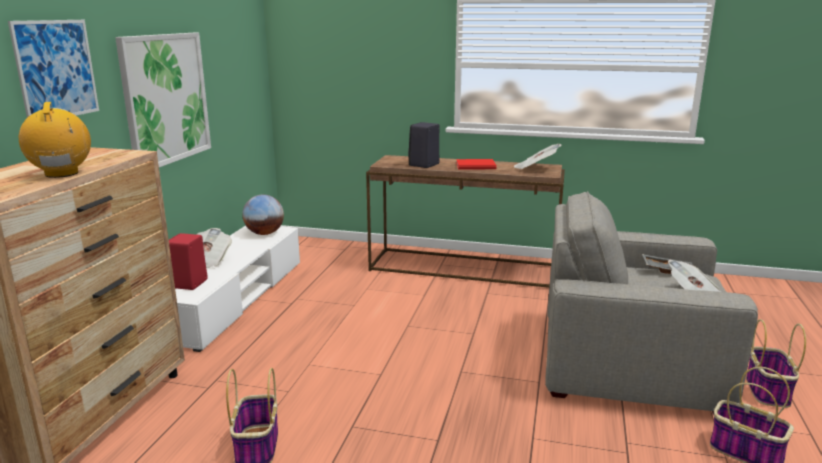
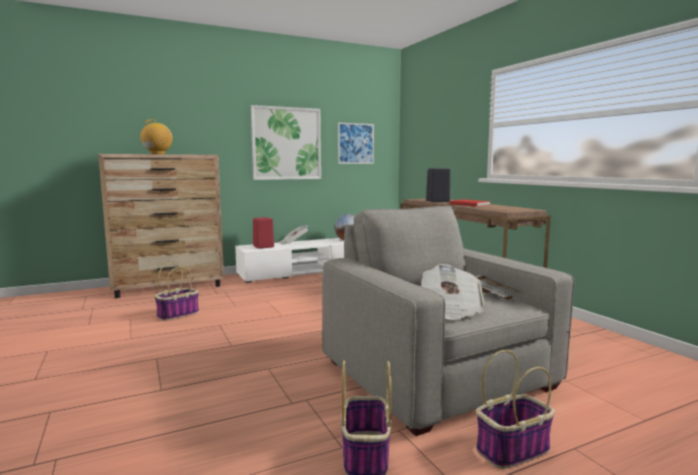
camera: 50 degrees right, 10 degrees down
picture [8,20,99,118] -> picture moved to [338,123,374,164]
newspaper [514,144,562,170] -> none

